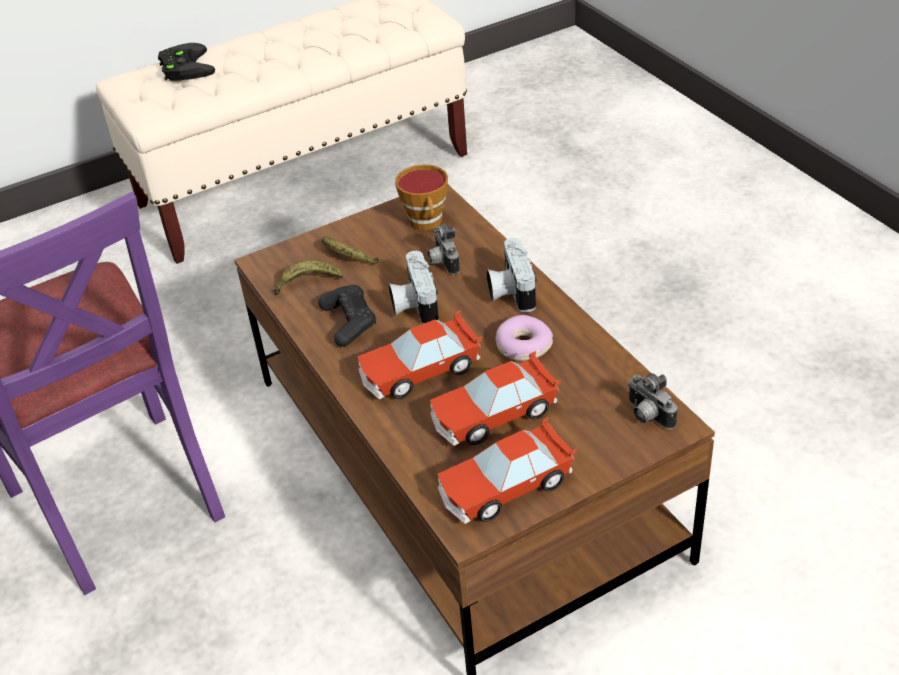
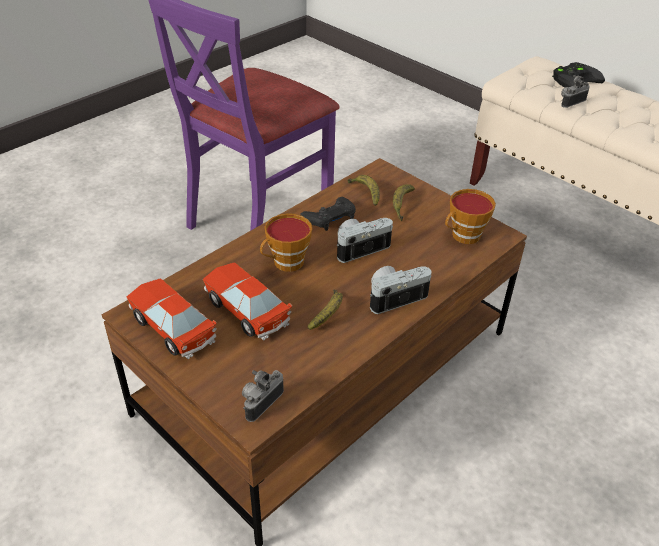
camera: 70 degrees right, 0 degrees up
toy car [358,311,482,399] -> cup [260,213,312,272]
camera [428,224,460,275] -> camera moved to [561,75,590,108]
donut [496,315,553,361] -> banana [307,289,343,330]

